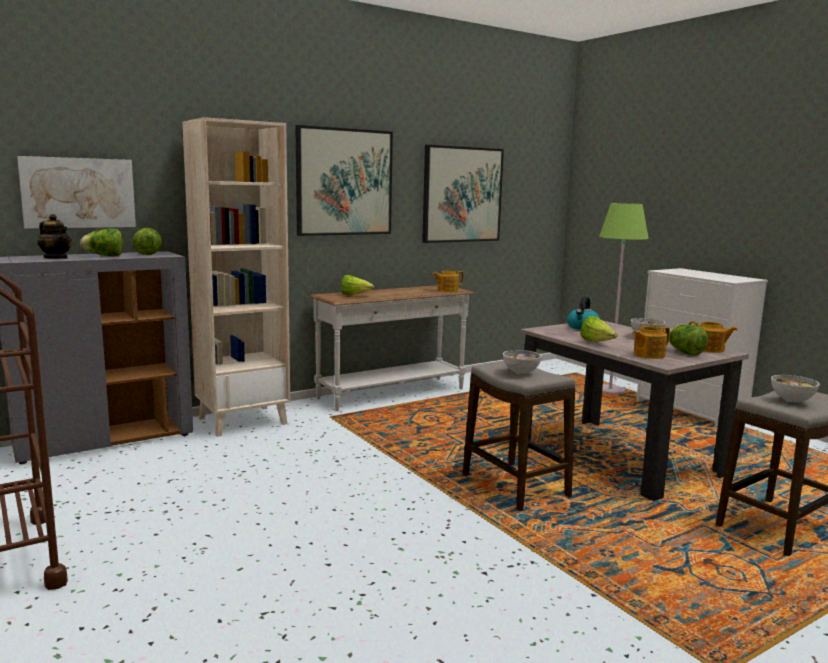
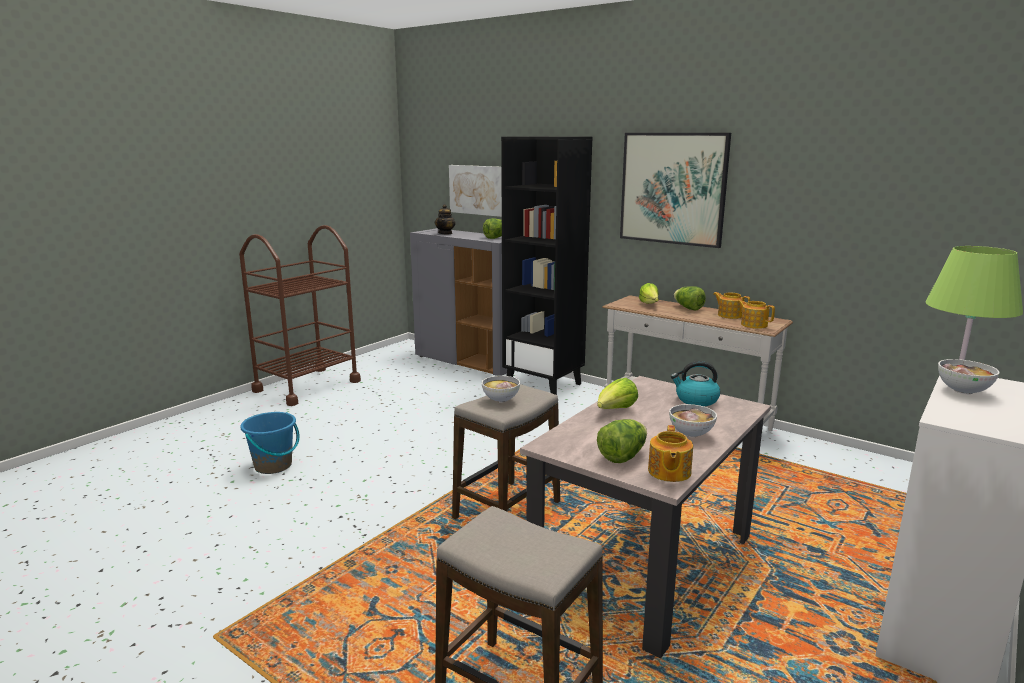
camera: 70 degrees right, 5 degrees up
lettuce [80,228,124,256] -> lettuce moved to [674,286,706,310]
beige bookcase [182,117,290,437] -> black bookcase [501,136,592,395]
picture [422,145,504,243] -> none
teapot [633,326,670,359] -> teapot moved to [713,292,750,319]
bowl [771,375,820,403] -> bowl moved to [938,359,1000,394]
none -> blue bucket [240,412,300,474]

